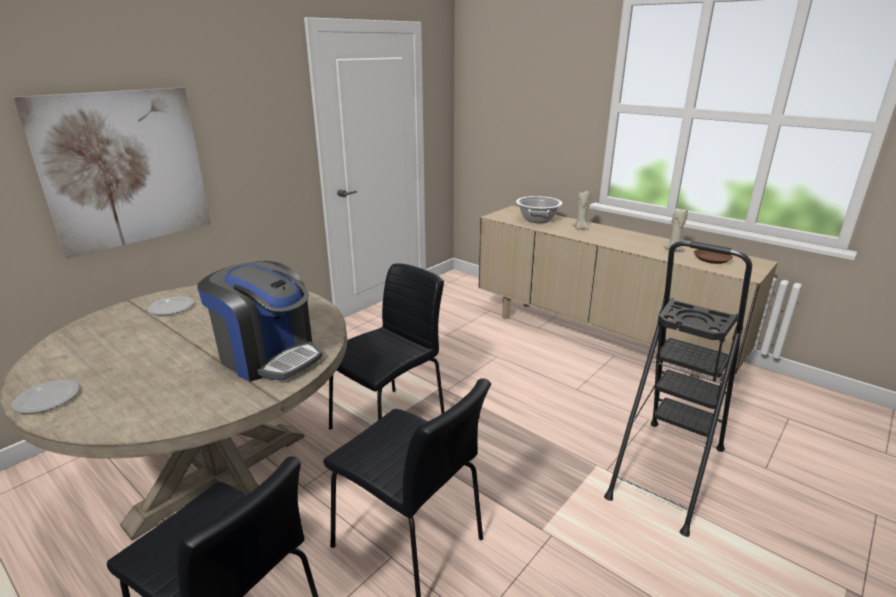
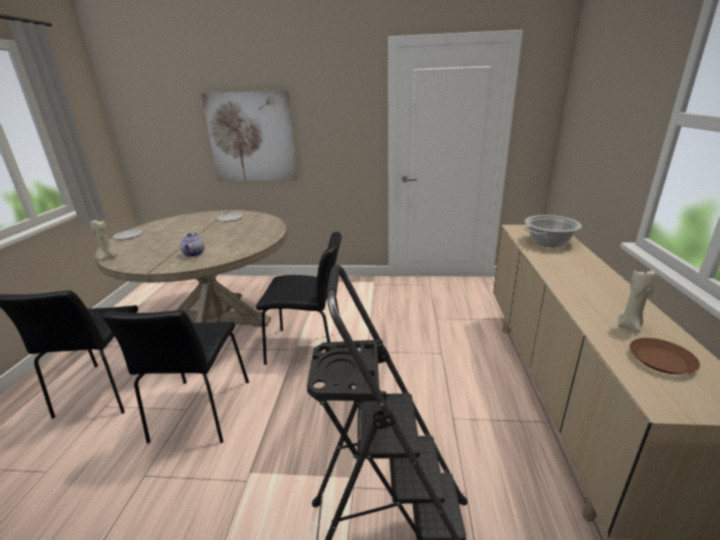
camera: 55 degrees right, 0 degrees up
coffee machine [197,261,322,382] -> teapot [180,232,204,257]
beige candle [573,191,590,230] -> beige candle moved to [90,220,118,260]

